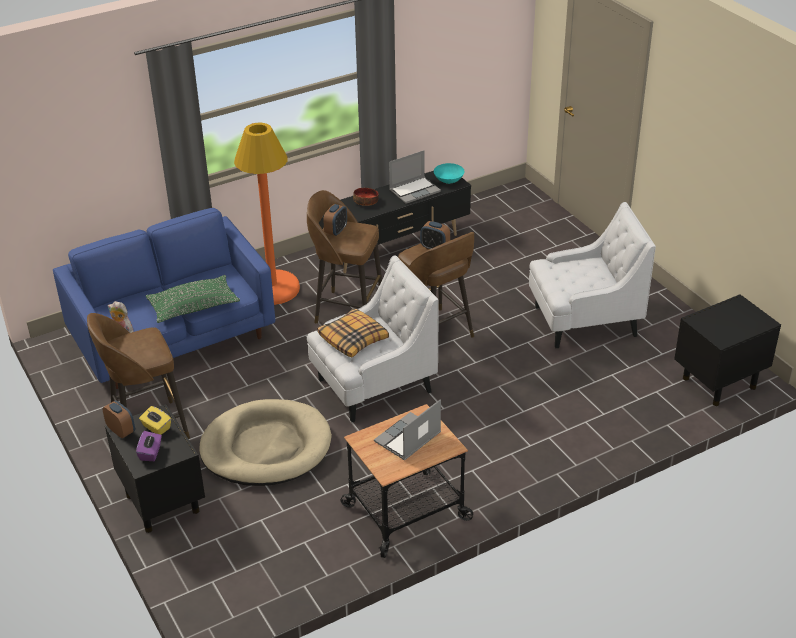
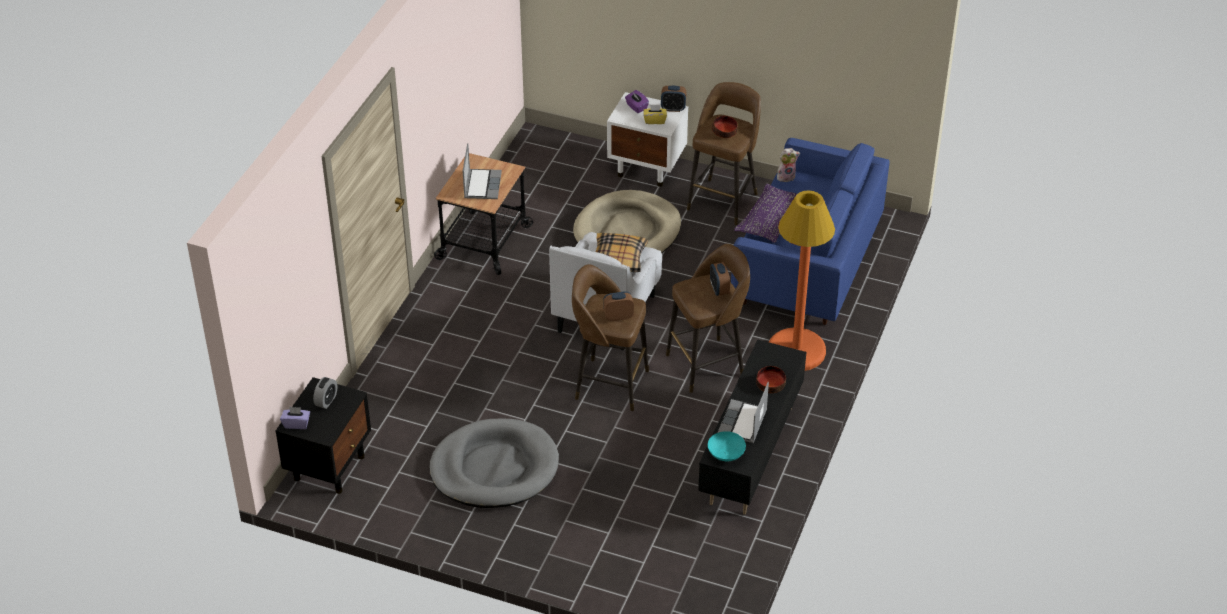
camera: 140 degrees right, 5 degrees up
black nightstand [105,404,205,533] -> white nightstand [607,92,688,187]
green pillow [146,275,240,323] -> purple pillow [734,184,797,243]
white armchair [529,202,656,348] -> grey dog bed [429,419,559,508]
none -> purple tissue box [280,407,310,429]
none -> alarm clock [313,377,338,409]
none -> bowl [712,116,738,138]

